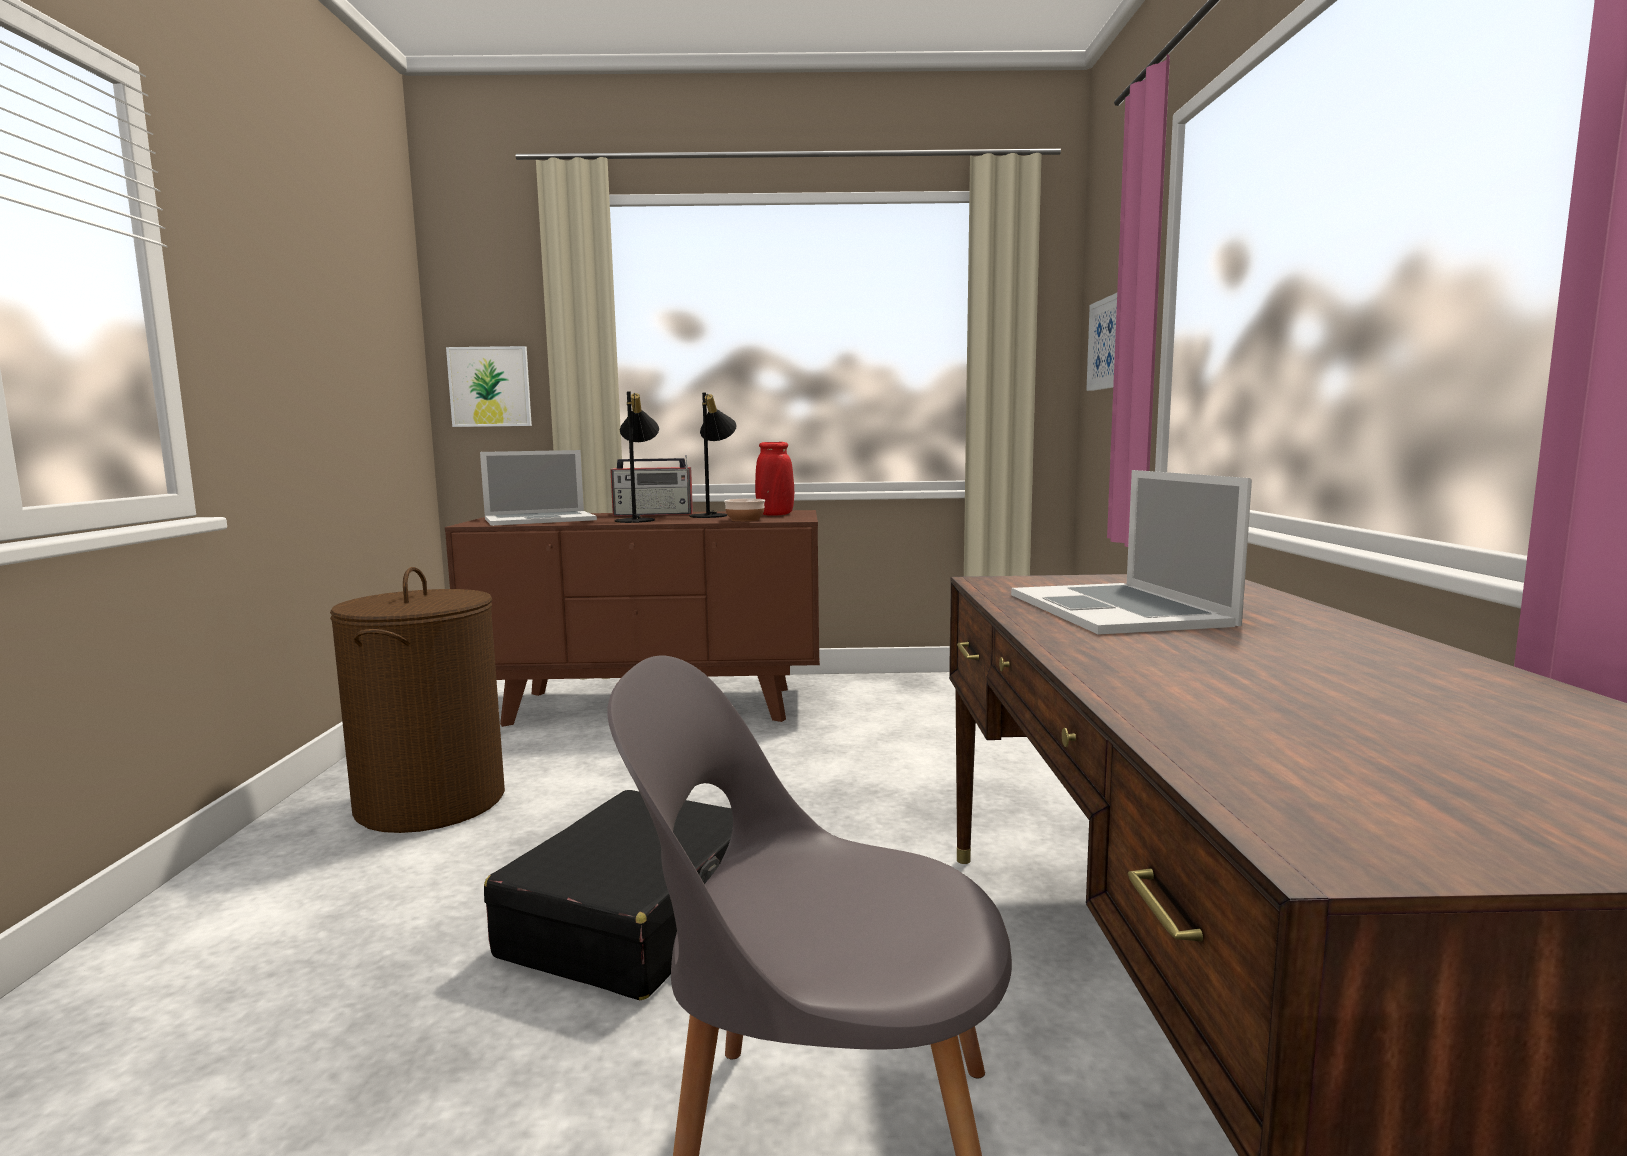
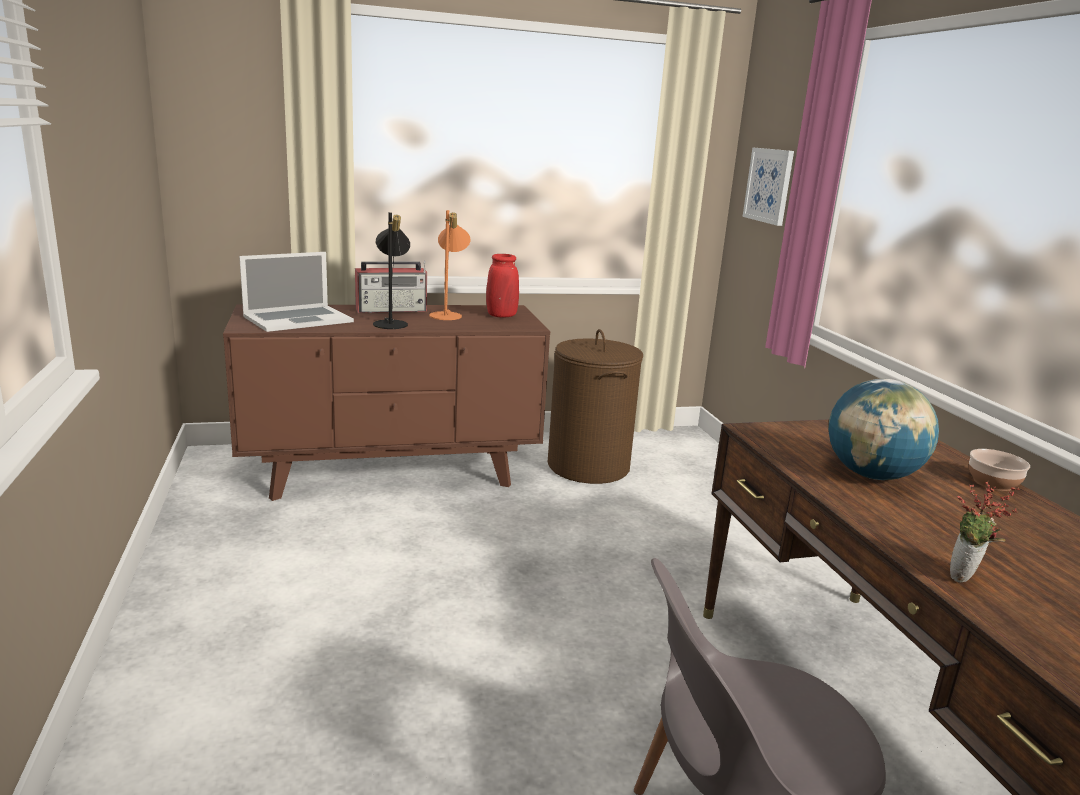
camera: 15 degrees left, 10 degrees up
brown laundry basket [330,567,505,833] -> brown laundry basket moved to [548,329,643,484]
picture [446,346,532,427] -> none
black suitcase [484,790,733,1000] -> none
black table lamp [689,393,736,518] -> orange table lamp [429,210,471,320]
bowl [724,499,765,522] -> bowl moved to [969,449,1030,491]
laptop [1011,470,1252,635] -> globe [828,379,939,480]
none -> potted plant [950,481,1020,583]

